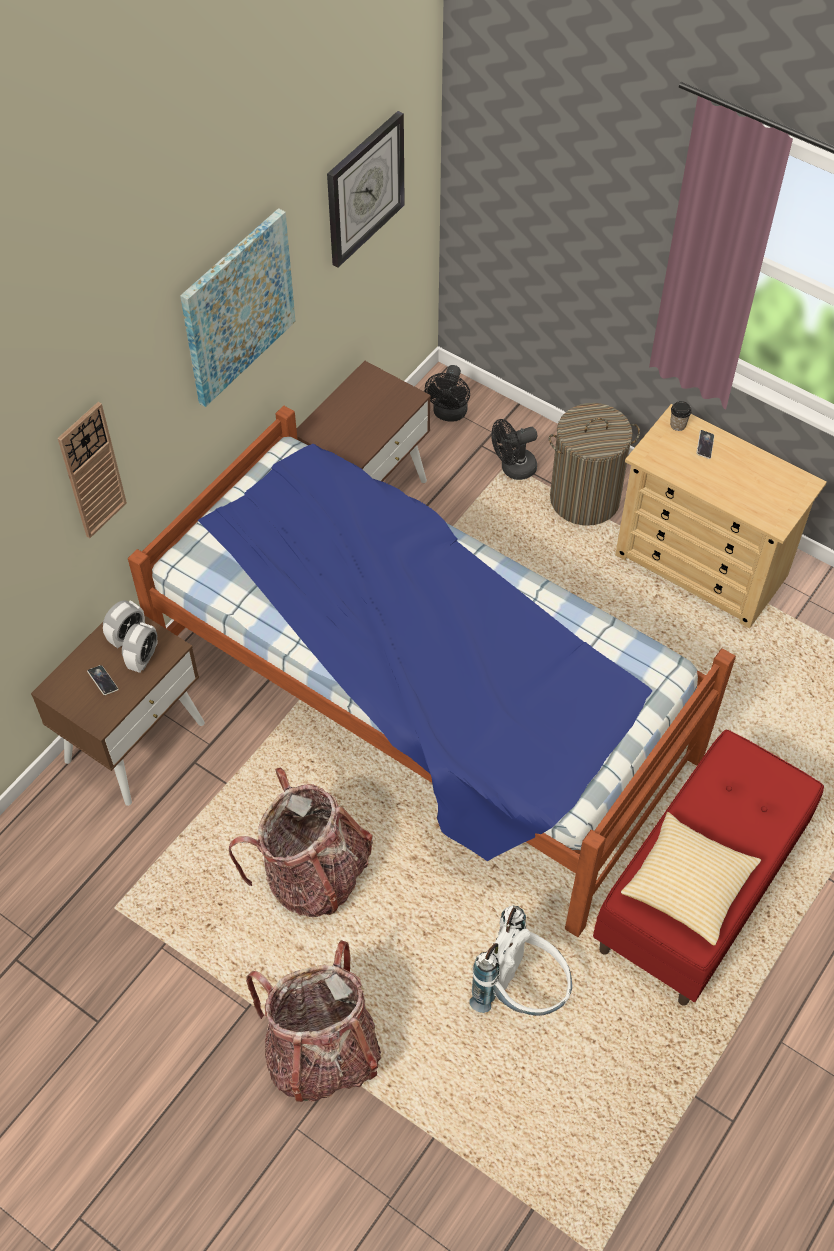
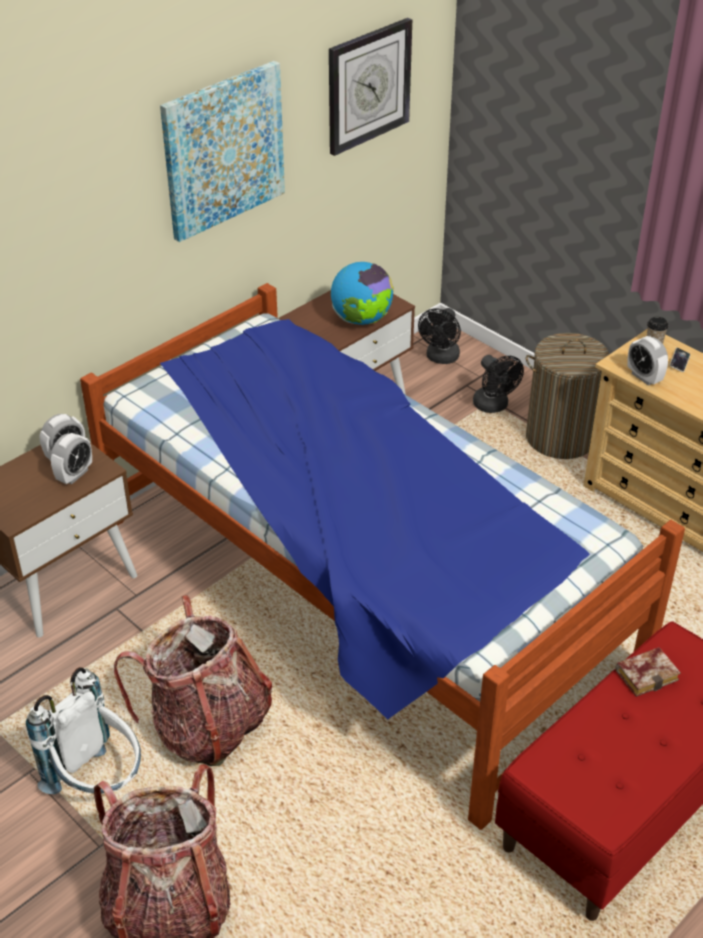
camera: 10 degrees right, 15 degrees down
wall clock [58,402,127,538] -> none
phone [87,665,118,695] -> none
white backpack [469,905,572,1016] -> white backpack moved to [26,667,141,794]
black fan [492,419,537,480] -> black fan turned 105 degrees counterclockwise [473,355,524,413]
pillow [621,812,761,946] -> none
none -> globe [331,262,394,325]
none -> book [615,647,681,697]
none -> alarm clock [627,336,668,386]

